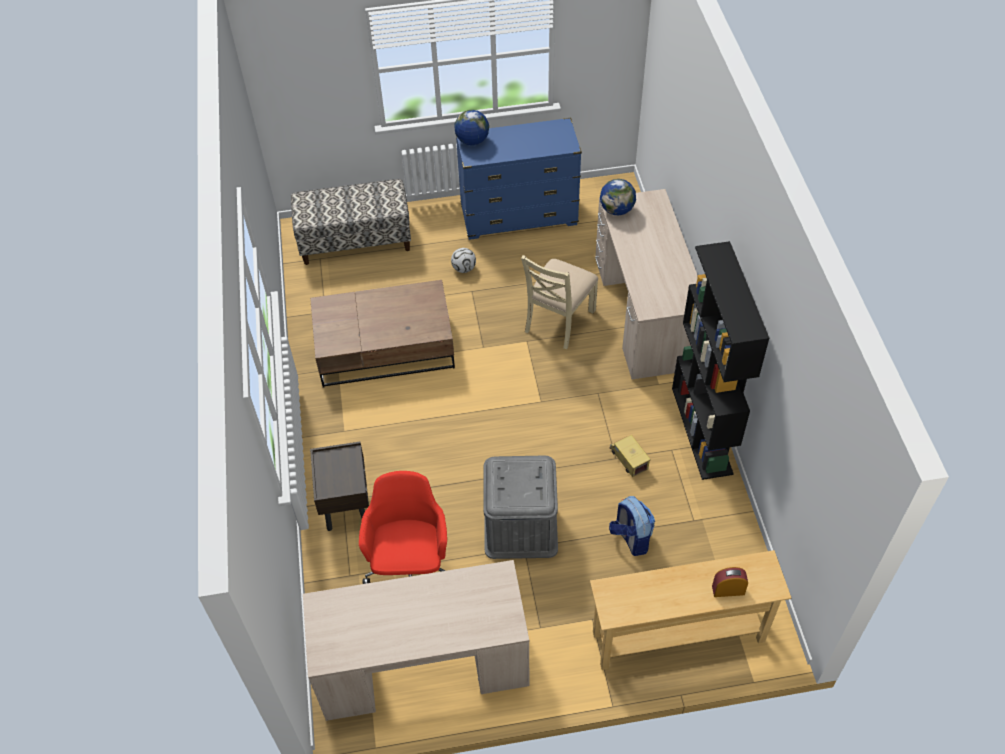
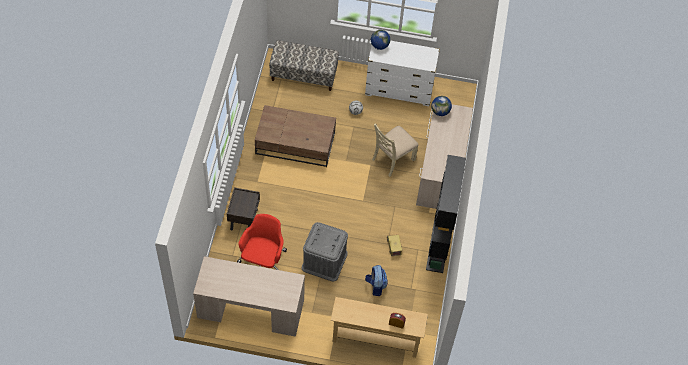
camera: 15 degrees right, 5 degrees up
blue dresser [456,118,582,240] -> white dresser [365,40,440,106]

